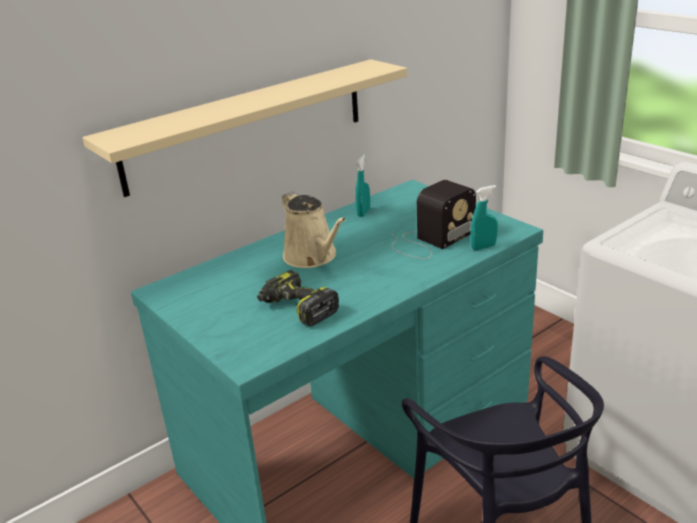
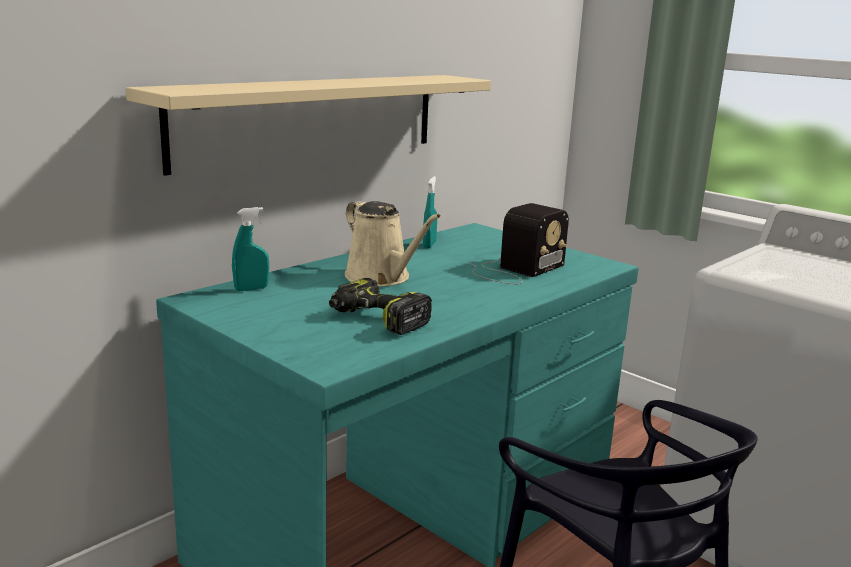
camera: 10 degrees left, 10 degrees down
turquoise spray bottle [470,185,498,250] -> turquoise spray bottle moved to [232,207,269,291]

